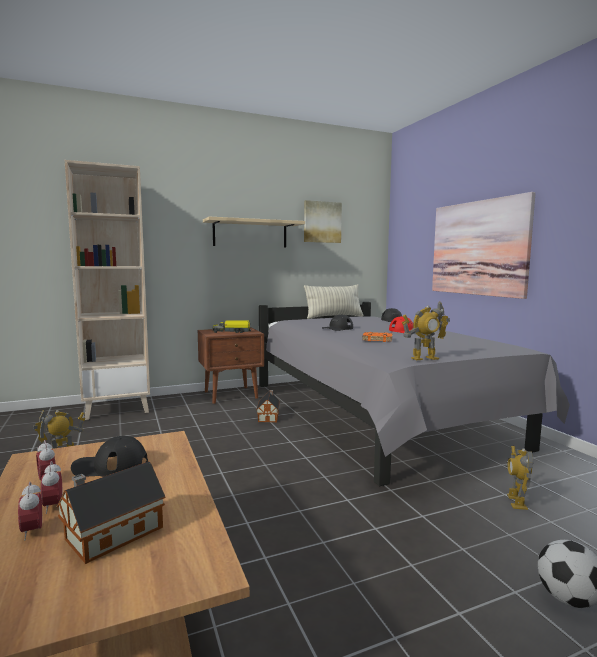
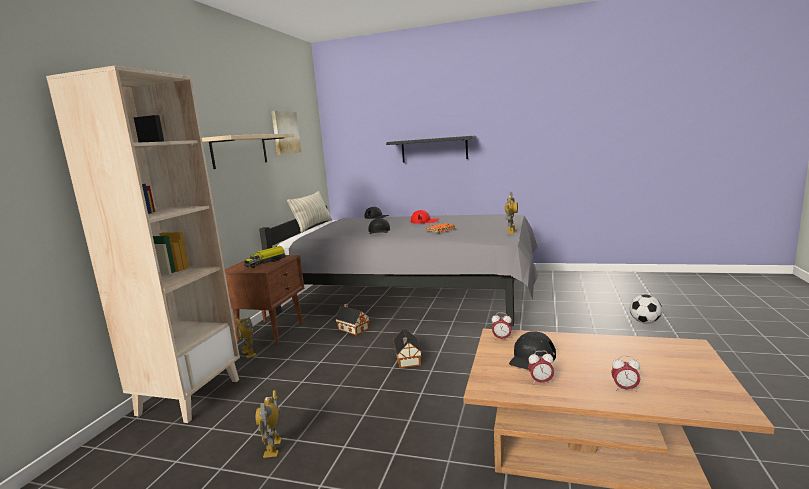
camera: 50 degrees left, 5 degrees up
alarm clock [41,461,62,514] -> alarm clock moved to [492,313,512,340]
toy house [57,461,166,564] -> toy house moved to [393,329,422,368]
picture [432,192,536,299] -> black shelf [386,135,476,163]
toy robot [507,446,533,510] -> toy robot moved to [236,317,257,358]

